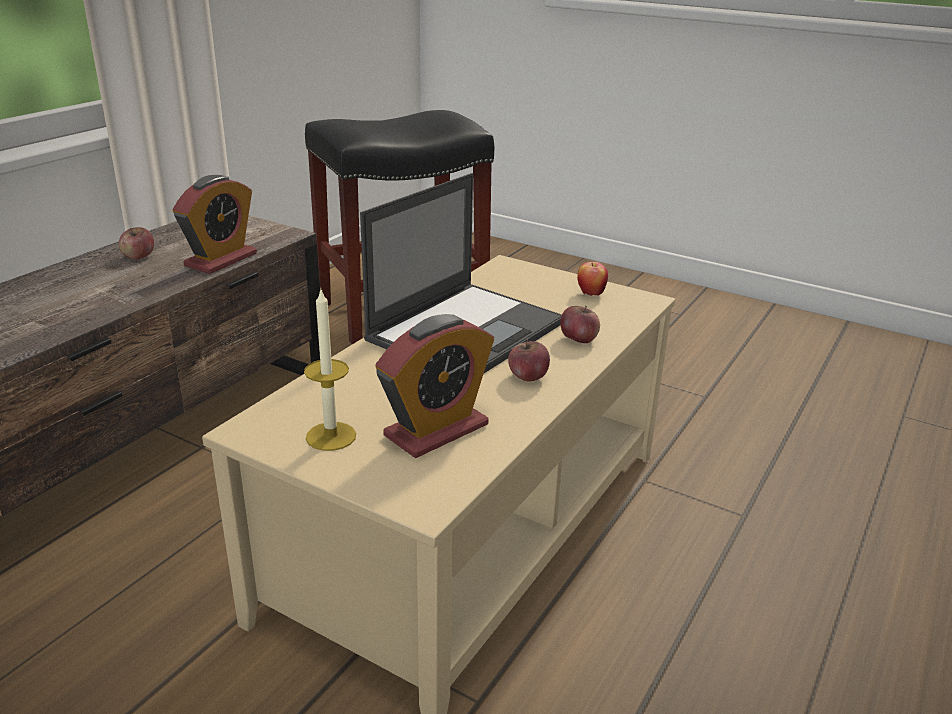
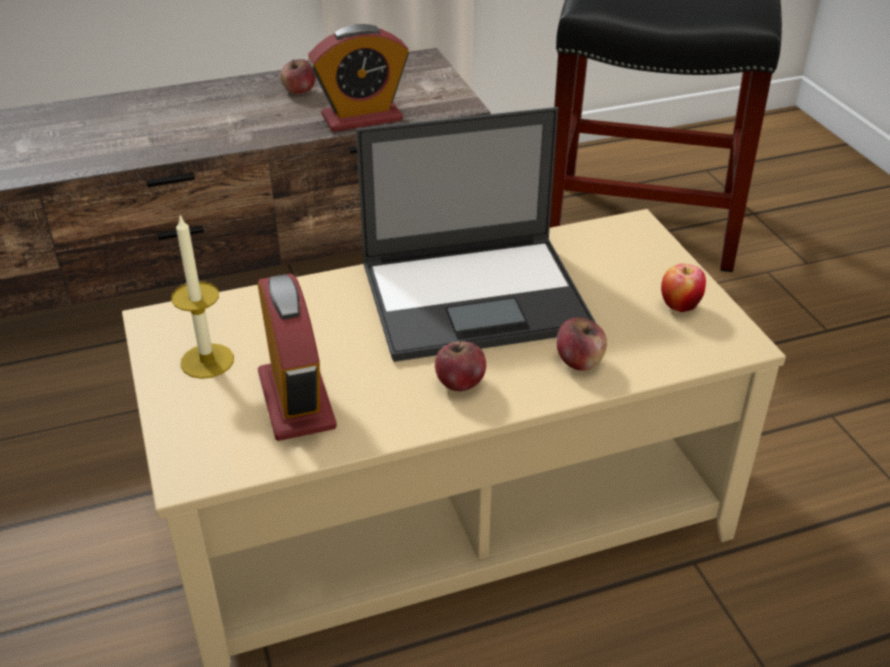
camera: 40 degrees right, 10 degrees up
alarm clock [375,314,494,458] -> alarm clock turned 105 degrees counterclockwise [257,274,337,441]

